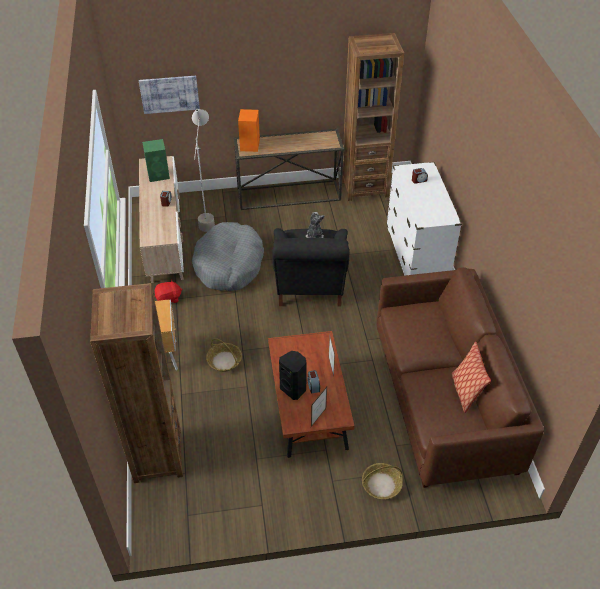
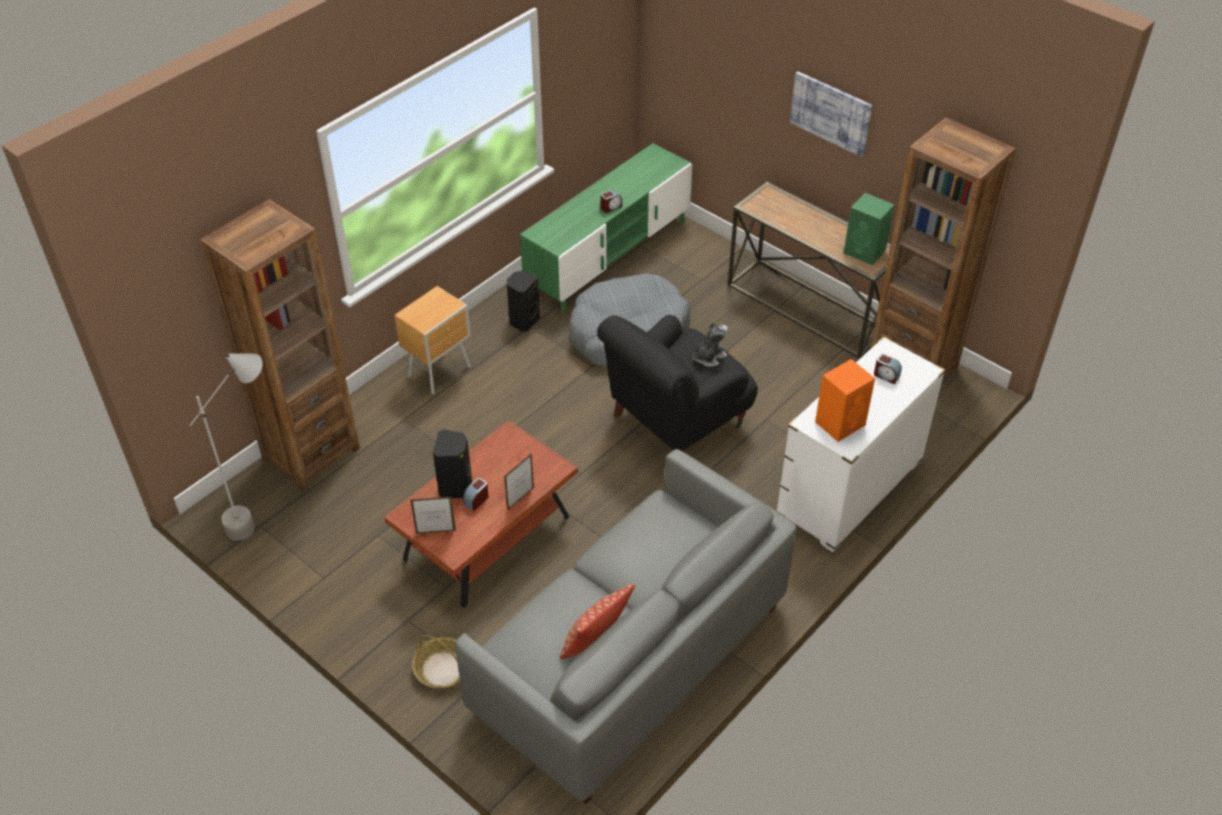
camera: 50 degrees right, 0 degrees up
picture [139,76,200,114] -> picture moved to [790,71,872,157]
beige tv stand [139,156,184,283] -> green tv stand [520,143,692,313]
green speaker [142,139,170,182] -> green speaker moved to [844,193,895,265]
red plush toy [155,279,182,303] -> black speaker [507,271,540,332]
grey floor lamp [192,109,215,232] -> grey floor lamp moved to [190,353,263,541]
basket [206,338,242,372] -> none
orange speaker [238,109,260,152] -> orange speaker moved to [815,359,875,442]
brown sofa [376,267,544,488] -> grey sofa [455,449,797,804]

